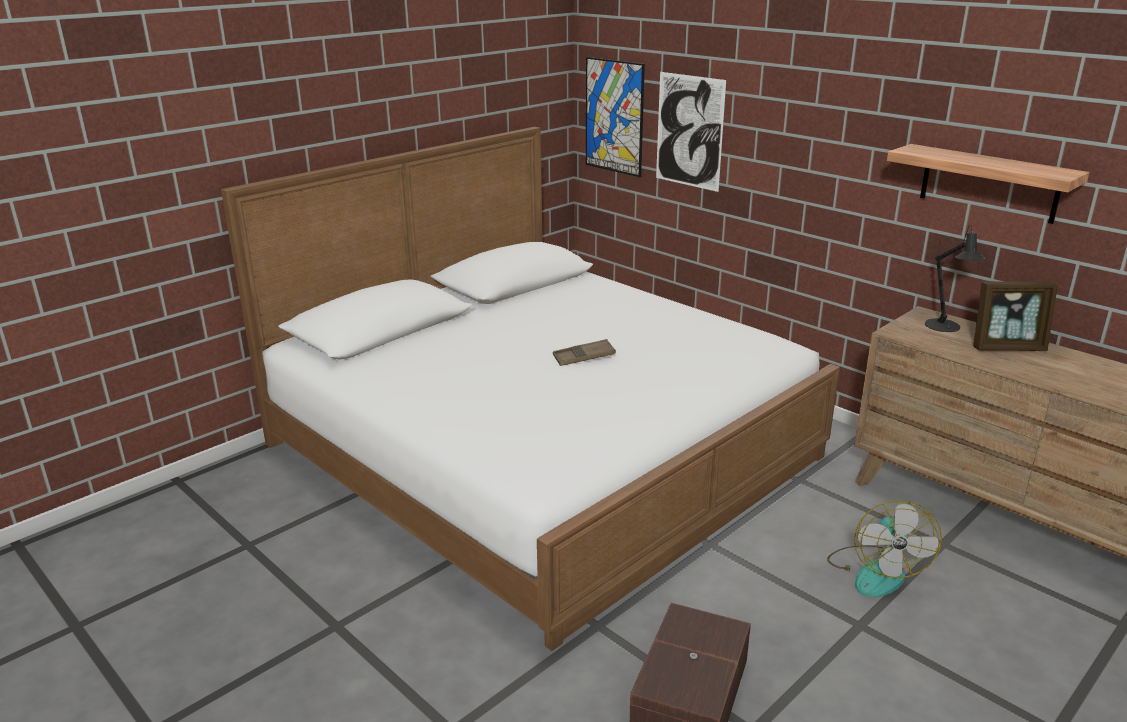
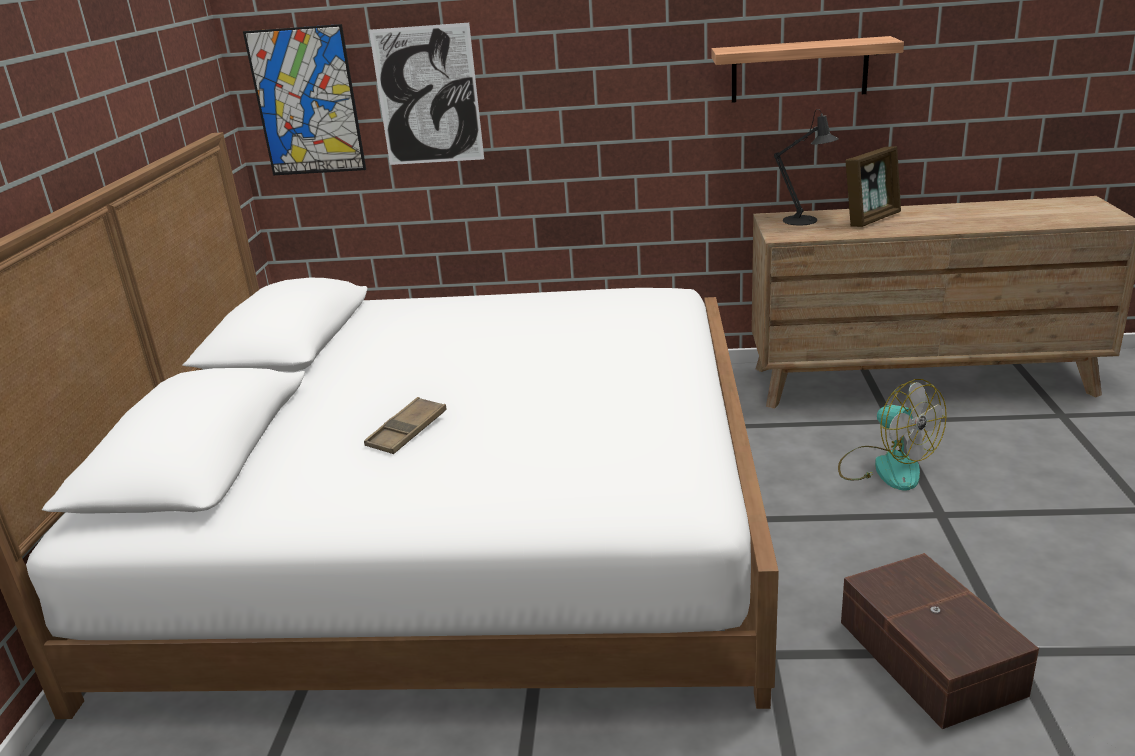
camera: 40 degrees left, 0 degrees up
brown tray [553,339,616,366] -> brown tray moved to [364,397,447,454]

